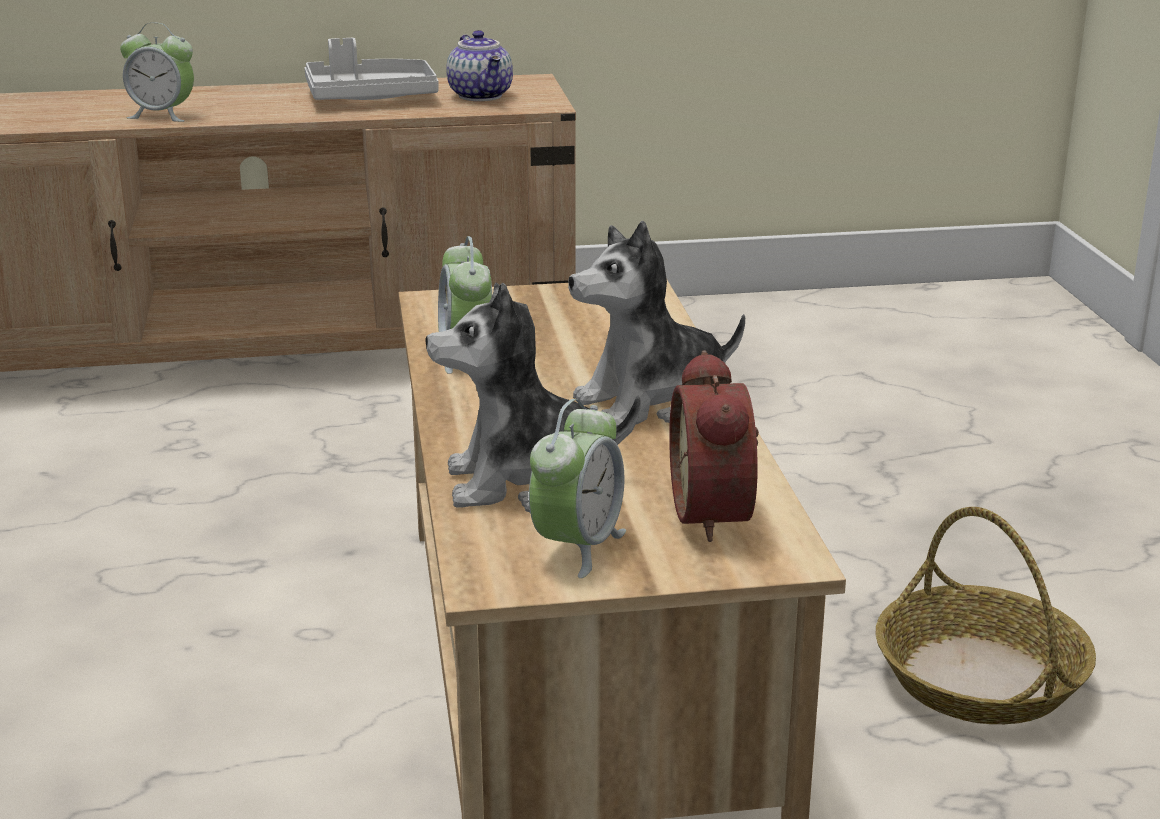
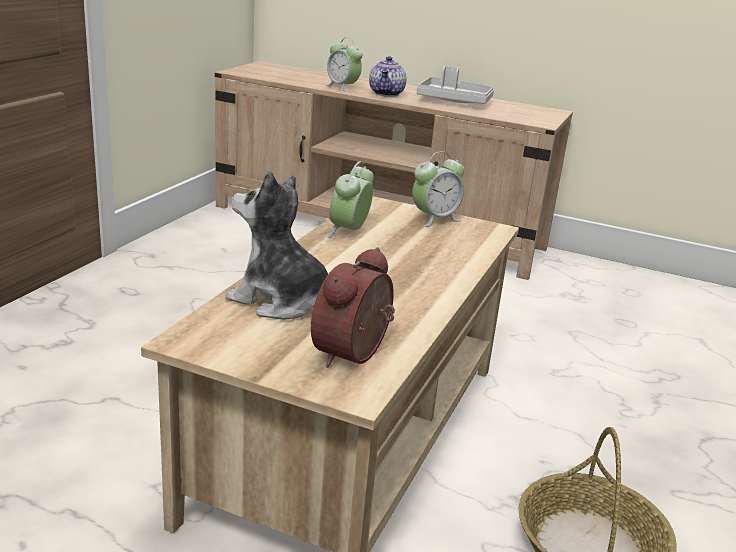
camera: 30 degrees right, 0 degrees up
teapot [446,30,513,101] -> teapot moved to [369,56,407,97]
alarm clock [529,399,626,578] -> alarm clock moved to [412,151,464,227]
plush toy [568,221,745,427] -> none

